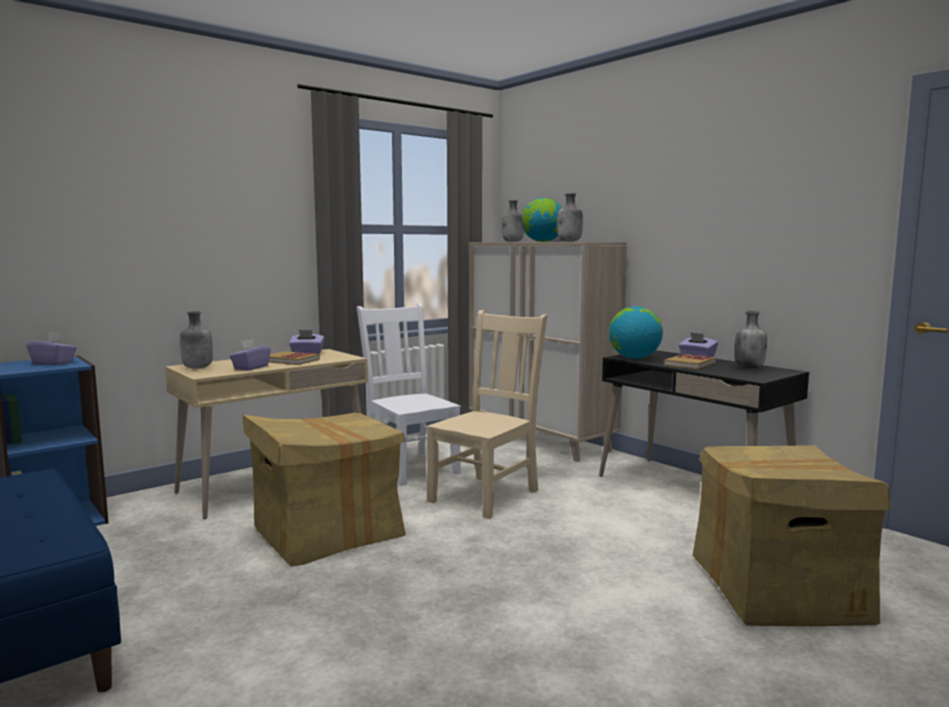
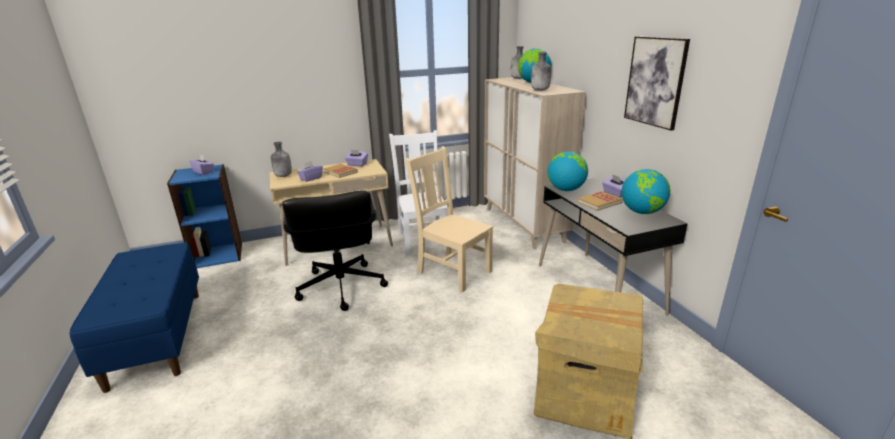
camera: 20 degrees right, 15 degrees up
cardboard box [243,413,406,566] -> black office chair [282,191,388,311]
beige chair [426,310,548,519] -> beige chair turned 105 degrees counterclockwise [405,146,493,292]
grey bottle [734,311,767,368] -> globe [622,169,670,214]
none -> picture [624,36,690,131]

